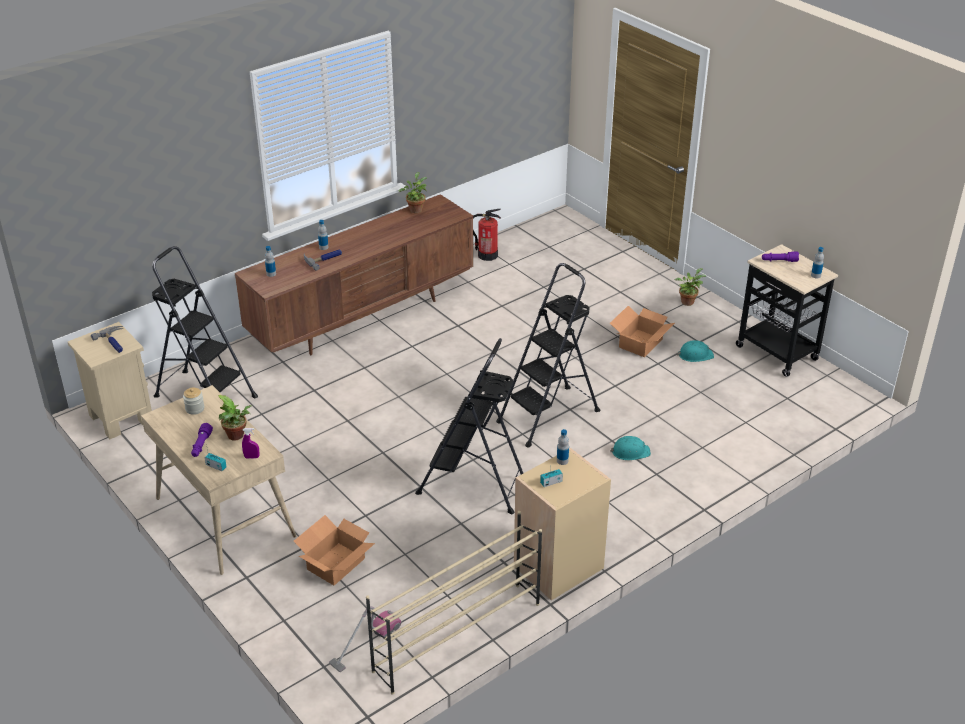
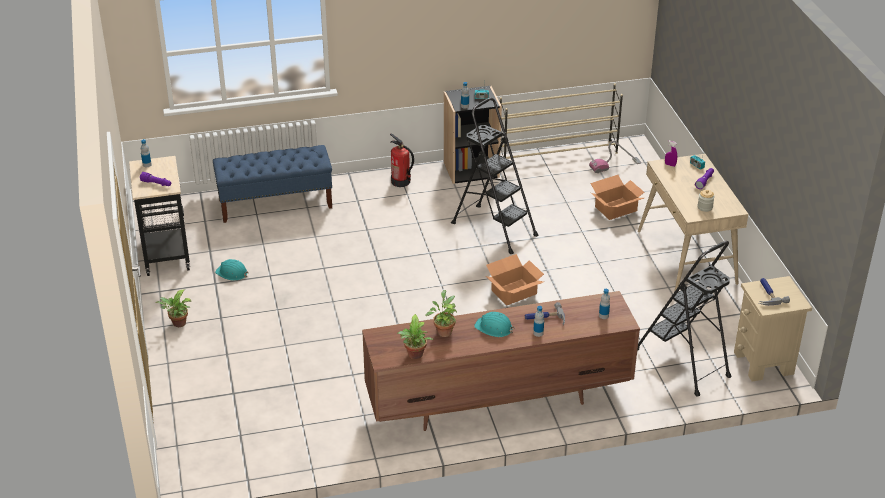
camera: 155 degrees left, 0 degrees up
potted plant [218,395,252,440] -> potted plant moved to [426,290,457,337]
fire extinguisher [473,209,501,261] -> fire extinguisher moved to [390,134,414,187]
step ladder [496,263,601,448] -> none
beige bookcase [514,448,611,600] -> black bookcase [444,86,502,184]
cardboard box [610,306,675,357] -> cardboard box moved to [486,254,544,305]
turquoise hard hat [610,436,651,460] -> turquoise hard hat moved to [474,312,515,337]
none -> blue bench [213,145,332,223]

